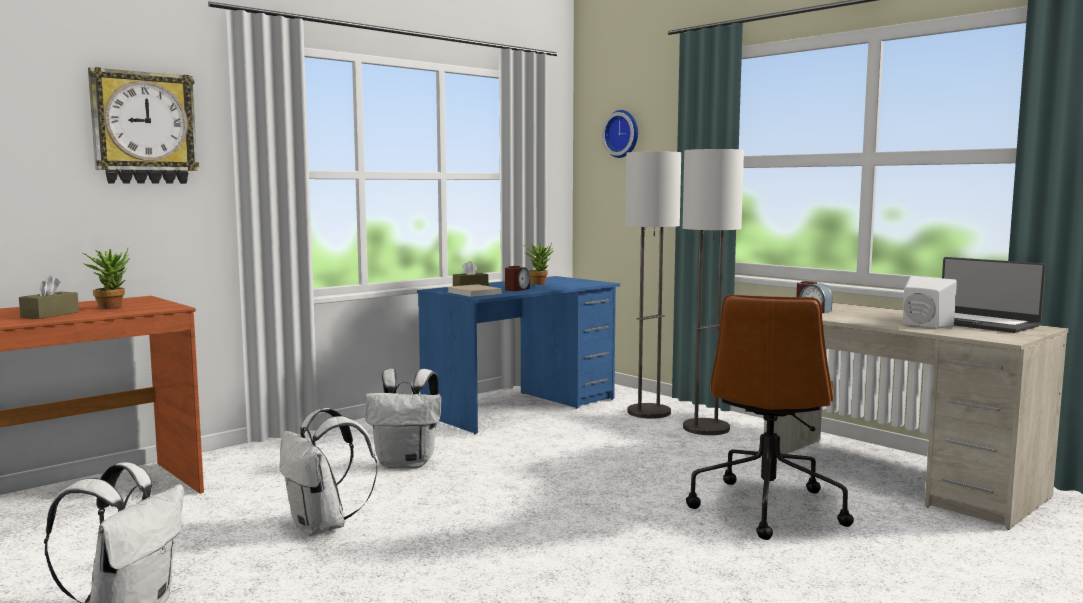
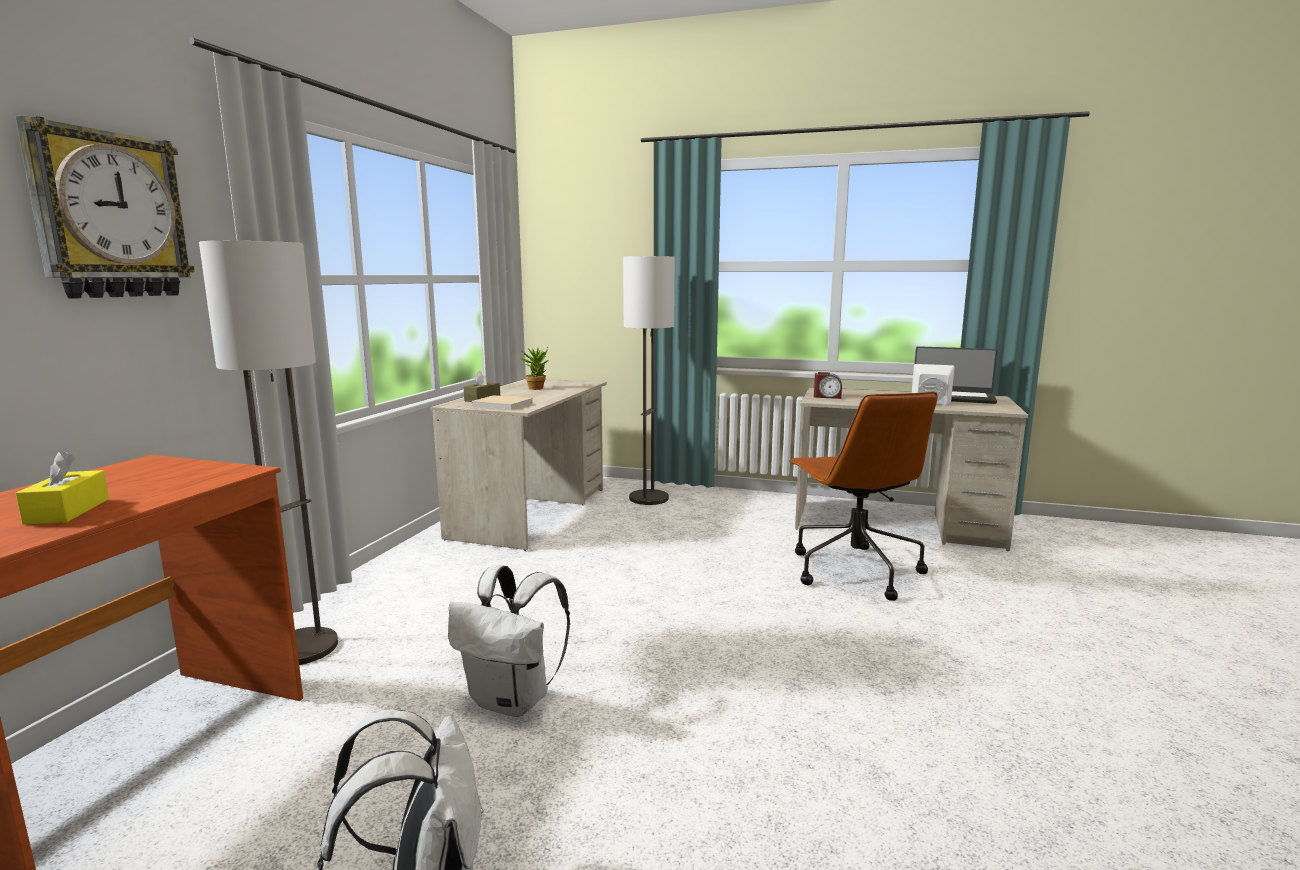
camera: 30 degrees left, 5 degrees up
brown tissue box [19,275,79,319] -> yellow tissue box [16,451,109,525]
potted plant [83,248,130,309] -> none
white backpack [365,369,441,469] -> none
blue desk [417,276,620,434] -> beige desk [430,379,607,551]
alarm clock [505,266,530,291] -> none
wall clock [602,110,638,158] -> none
floor lamp [683,149,744,435] -> floor lamp moved to [199,241,338,665]

